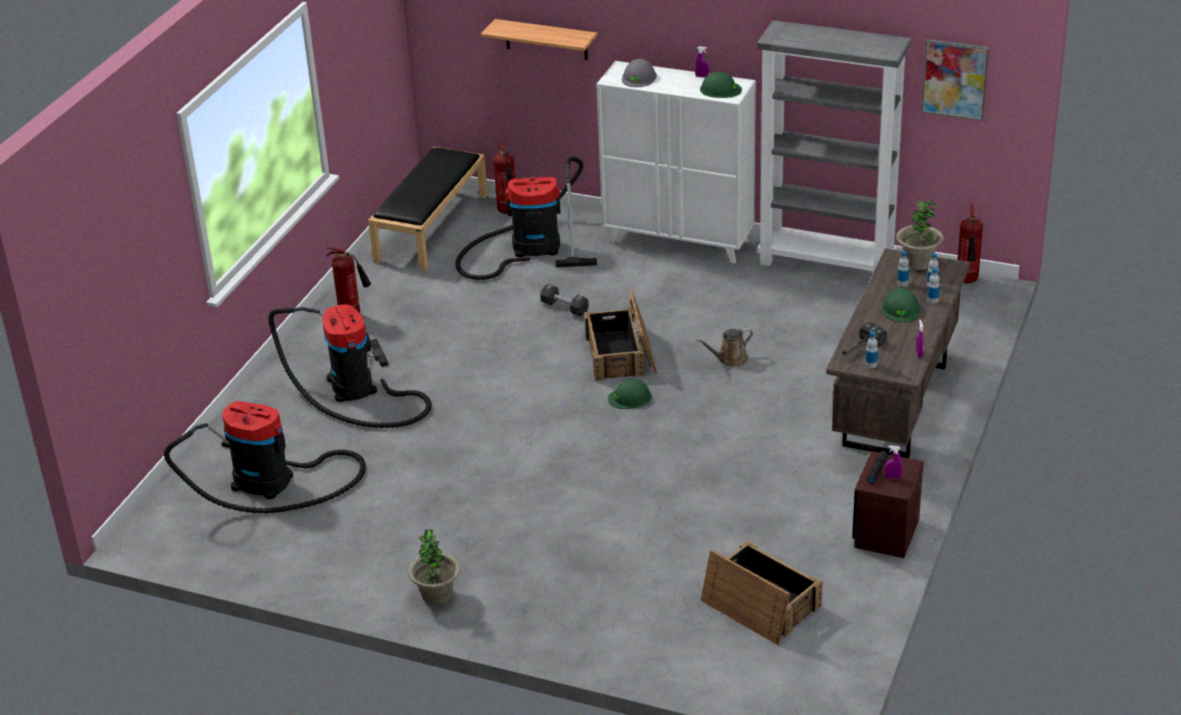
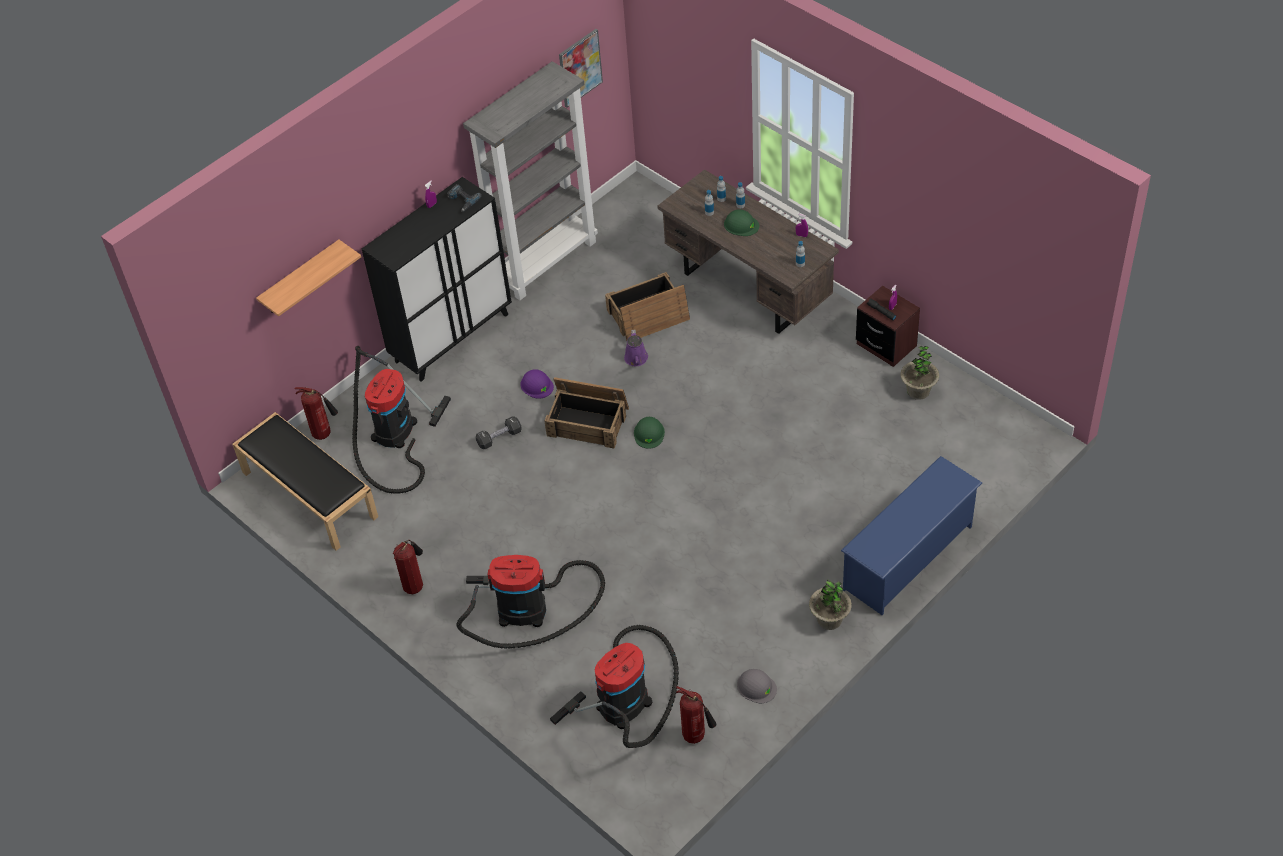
camera: 65 degrees left, 15 degrees up
white cabinet [596,61,756,264] -> black cabinet [362,177,512,381]
grey hard hat [622,59,657,87] -> grey hard hat moved to [737,669,777,703]
brown watering can [697,328,753,366] -> purple watering can [624,330,648,366]
green hard hat [700,72,742,98] -> power drill [447,184,482,212]
crate [701,540,823,645] -> crate moved to [605,272,690,341]
hammer [841,322,887,355] -> none
potted plant [896,200,943,270] -> potted plant moved to [900,346,939,400]
fire extinguisher [958,204,983,284] -> fire extinguisher moved to [676,686,716,744]
none -> purple hard hat [520,369,554,399]
none -> blue shoe rack [841,456,982,615]

